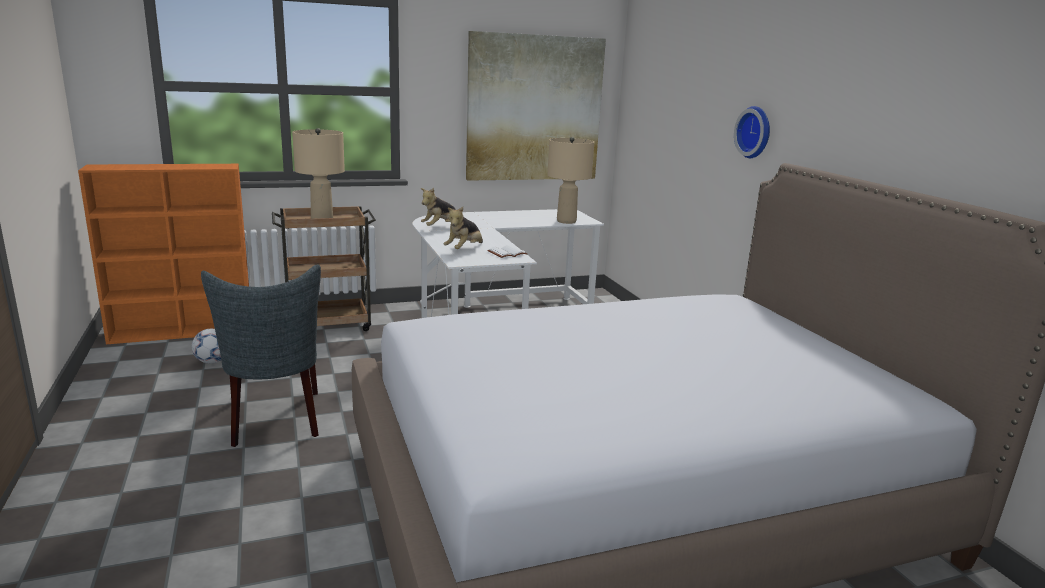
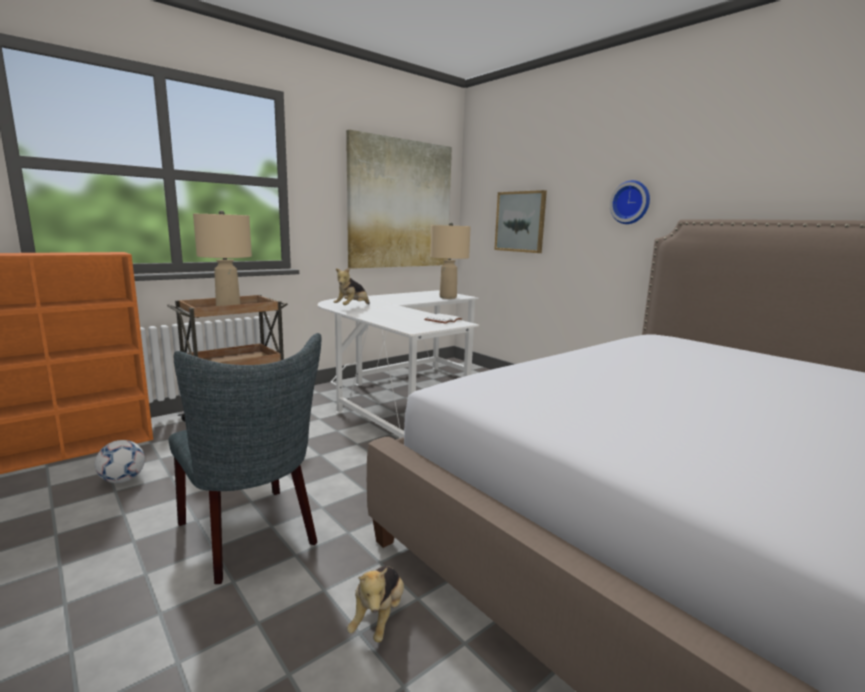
camera: 20 degrees left, 5 degrees down
plush toy [444,207,483,249] -> plush toy moved to [347,566,404,642]
none -> picture [494,190,547,253]

